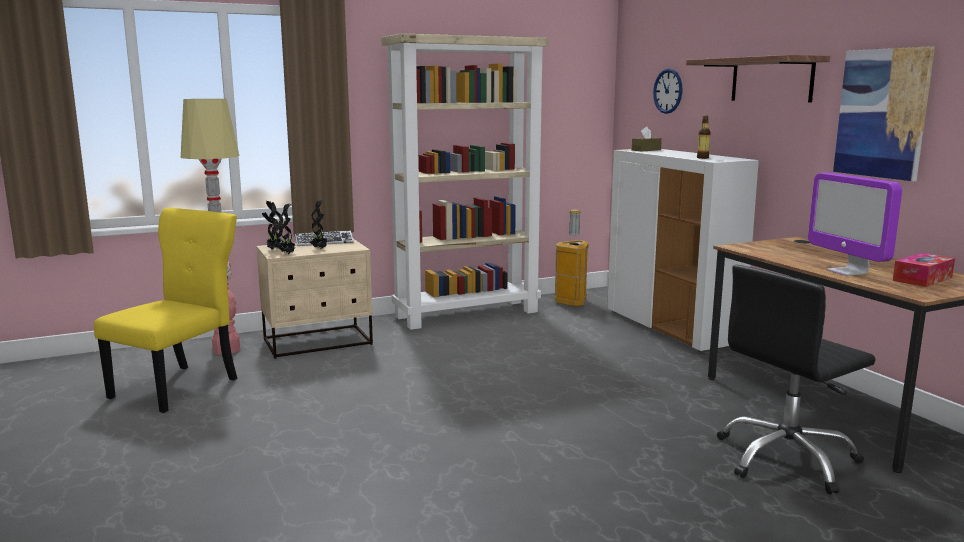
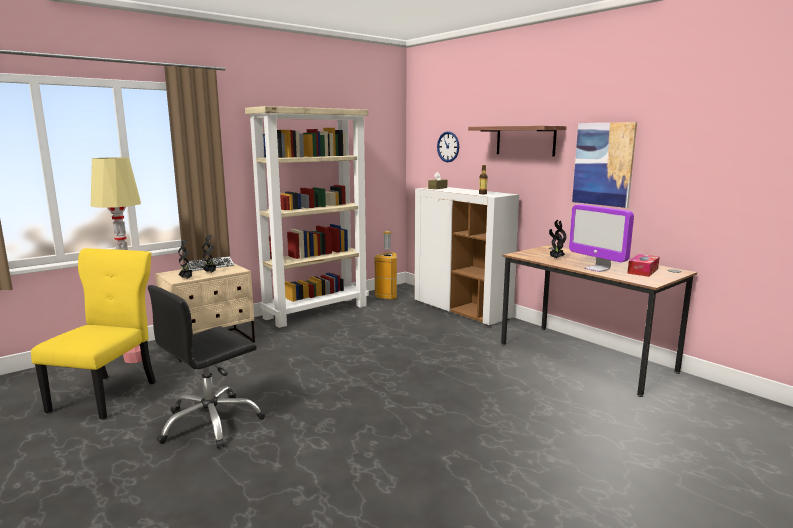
camera: 15 degrees left, 0 degrees up
potted plant [262,201,283,249] -> potted plant moved to [549,220,566,258]
black office chair [717,265,876,494] -> black office chair moved to [148,285,265,449]

